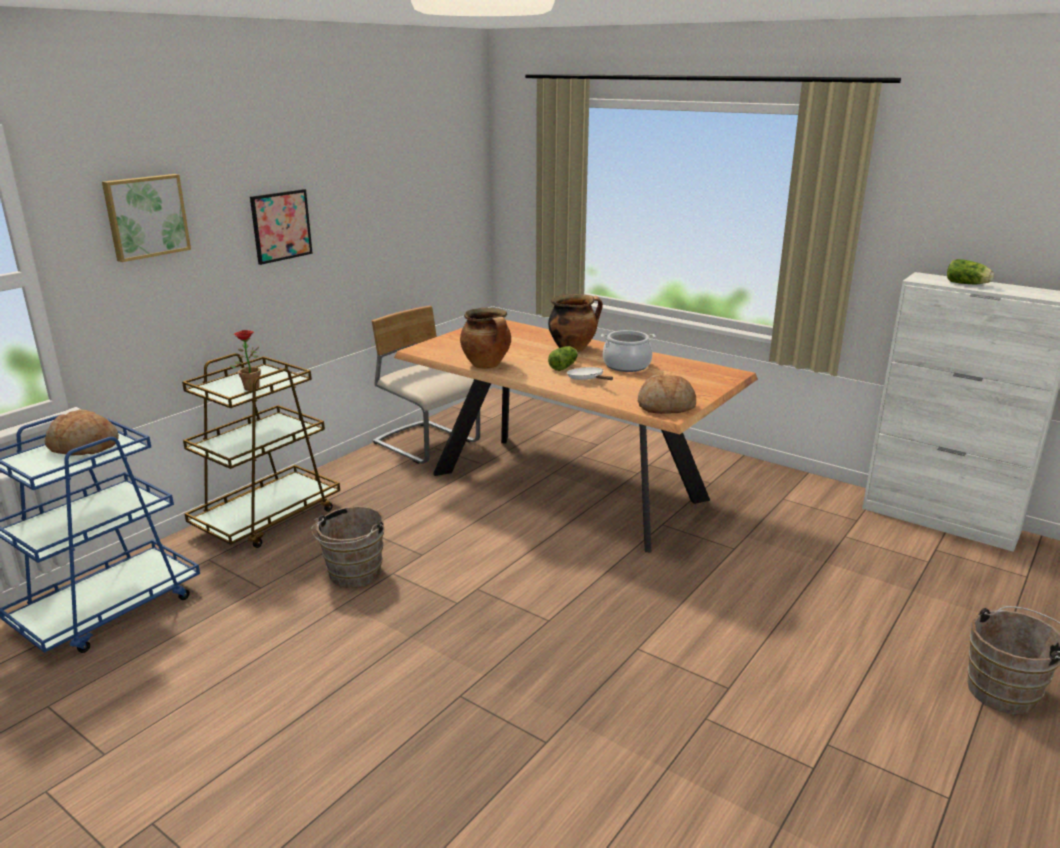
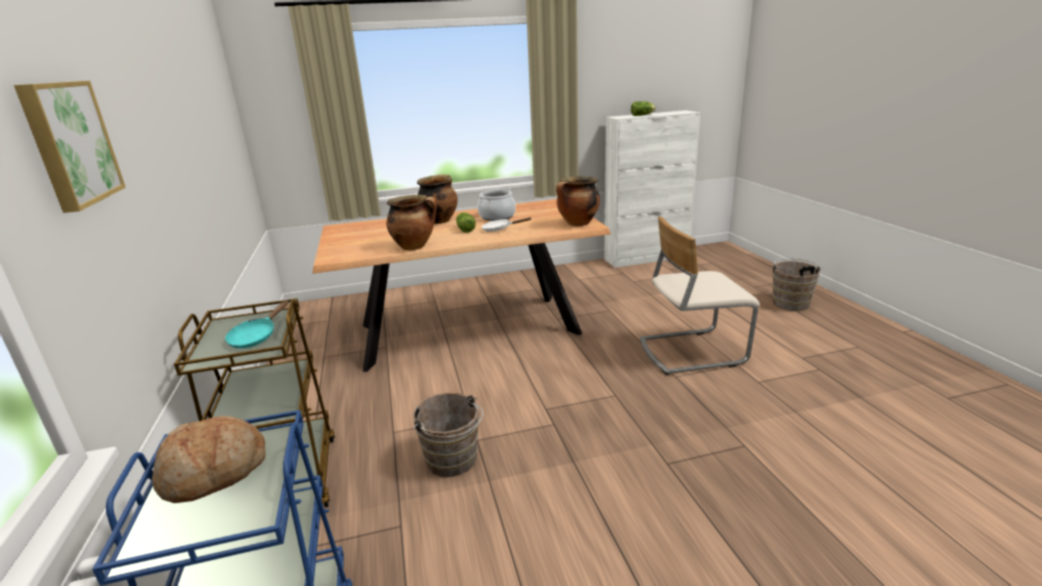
camera: 50 degrees left, 0 degrees up
potted plant [230,330,261,391] -> turquoise frying pan [225,300,288,348]
picture [250,189,313,265] -> none
beige chair [372,306,480,464] -> beige chair moved to [640,217,760,375]
bread [638,375,696,414] -> cooking pot [556,176,600,226]

